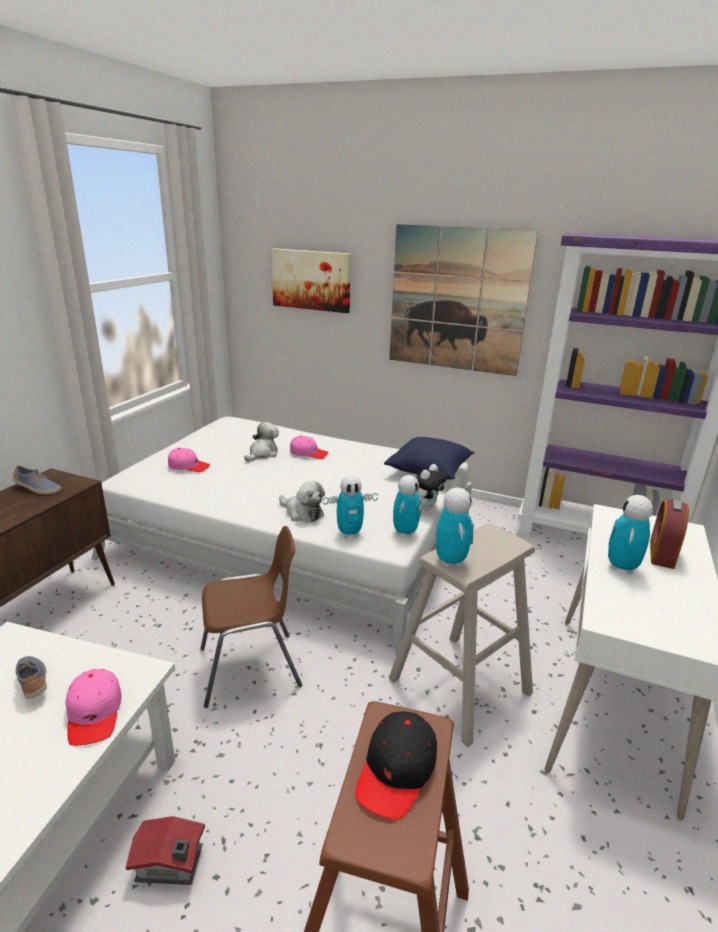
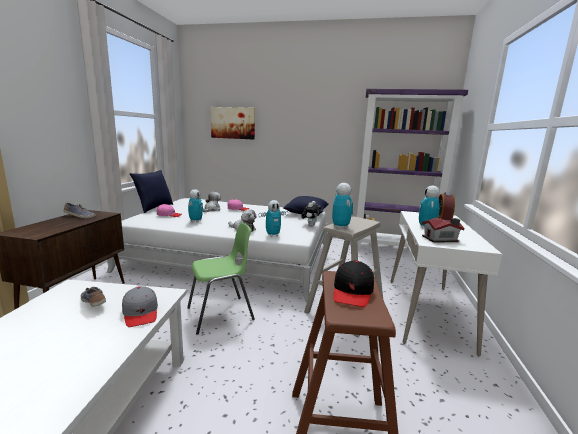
camera: 10 degrees left, 10 degrees down
pink cap [66,669,122,746] -> grey cap [122,286,158,327]
toy house [126,816,205,885] -> toy house moved to [422,218,464,243]
brown chair [200,526,302,708] -> green chair [187,223,255,335]
picture [389,224,538,376] -> none
toy robot [393,475,421,537] -> toy robot moved to [188,189,203,222]
none -> blue pillow [130,170,173,213]

